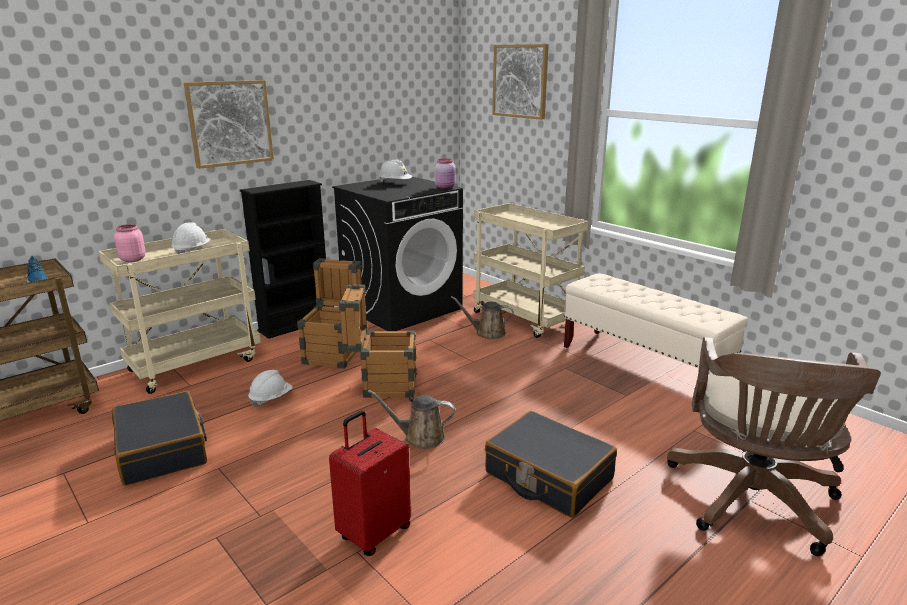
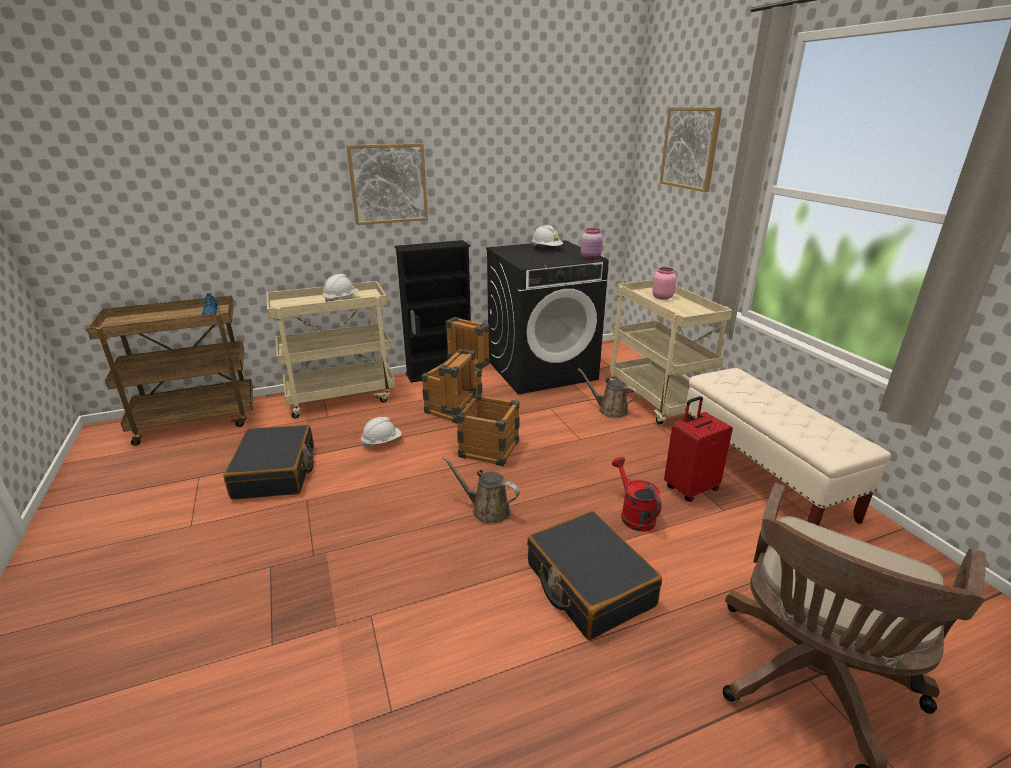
camera: 20 degrees right, 5 degrees up
pink jar [114,224,146,262] -> pink jar moved to [652,267,676,300]
red suitcase [329,410,411,556] -> red suitcase moved to [664,396,733,502]
none -> red watering can [612,457,661,531]

